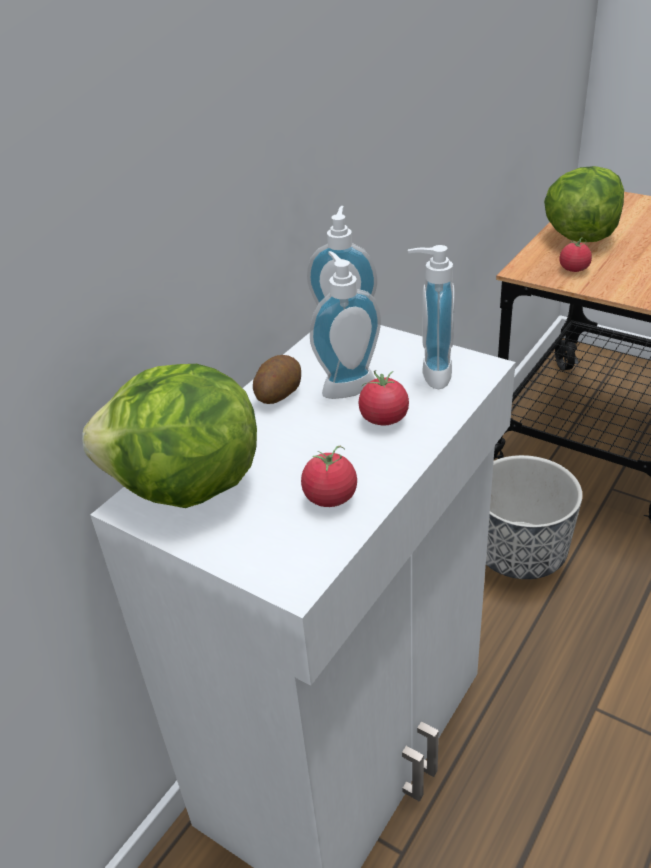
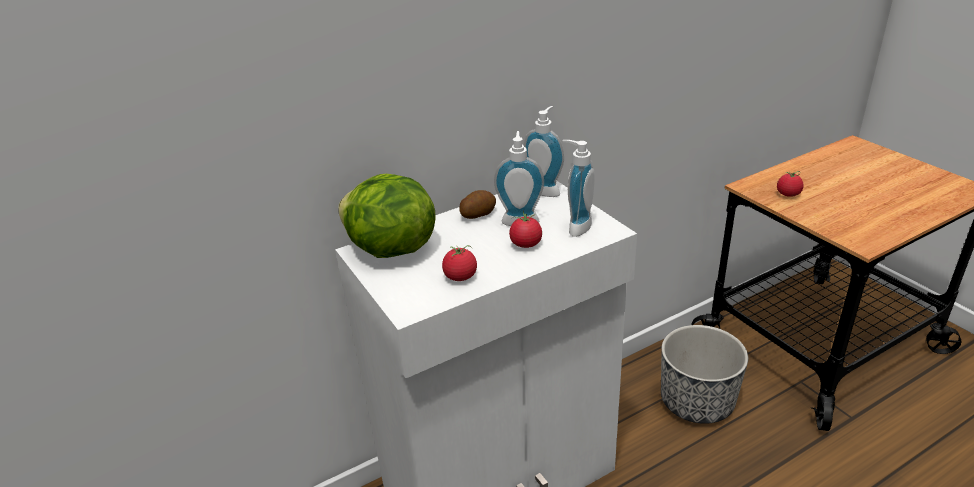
camera: 25 degrees right, 5 degrees down
lettuce [544,166,624,242] -> none

